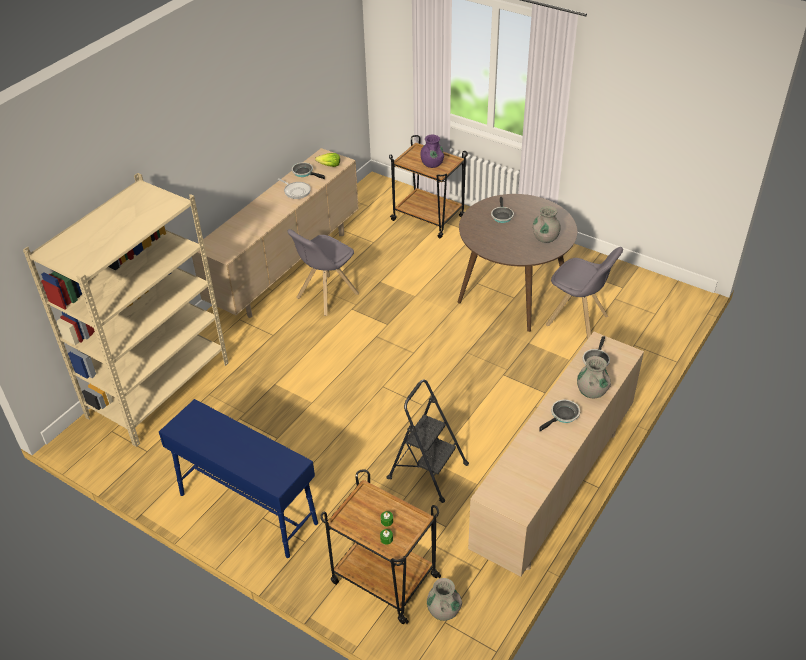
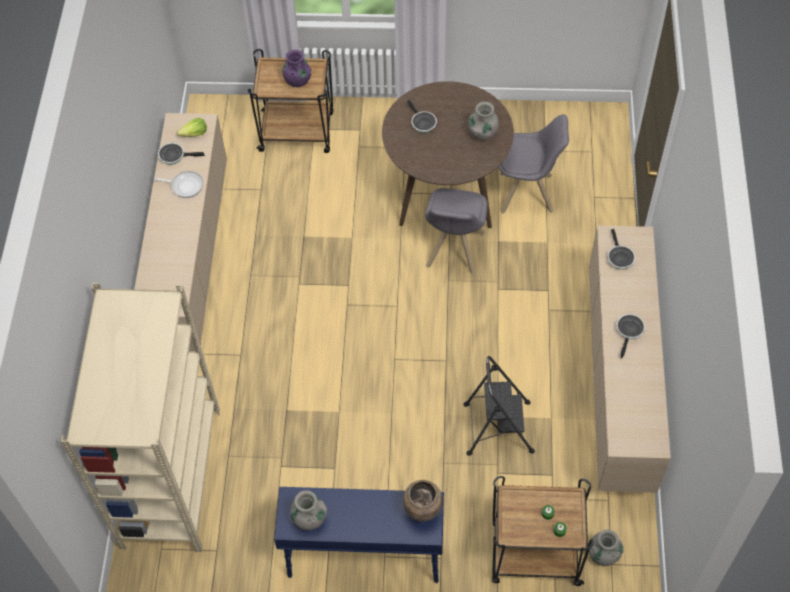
camera: 30 degrees left, 15 degrees up
grey chair [287,229,359,316] -> grey chair moved to [425,188,487,275]
grey vase [577,356,611,398] -> grey vase moved to [290,490,327,530]
none -> brown vase [403,480,443,522]

